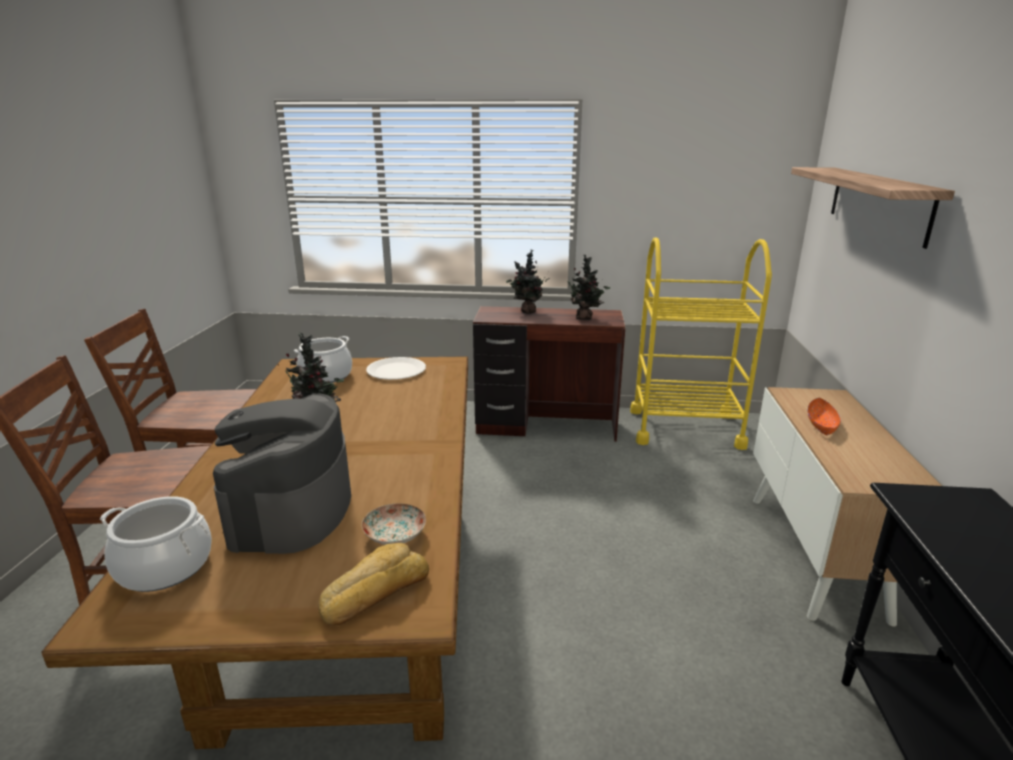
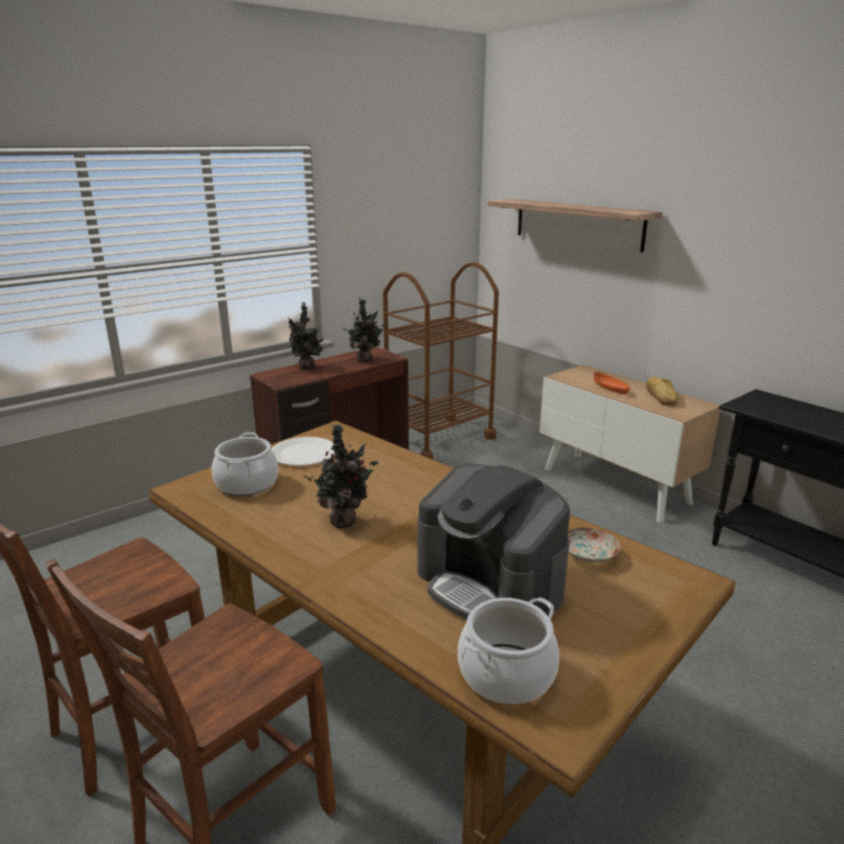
camera: 45 degrees left, 0 degrees up
bread [318,543,429,626] -> bread moved to [646,377,678,405]
yellow cart [630,237,772,450] -> brown cart [383,262,499,459]

